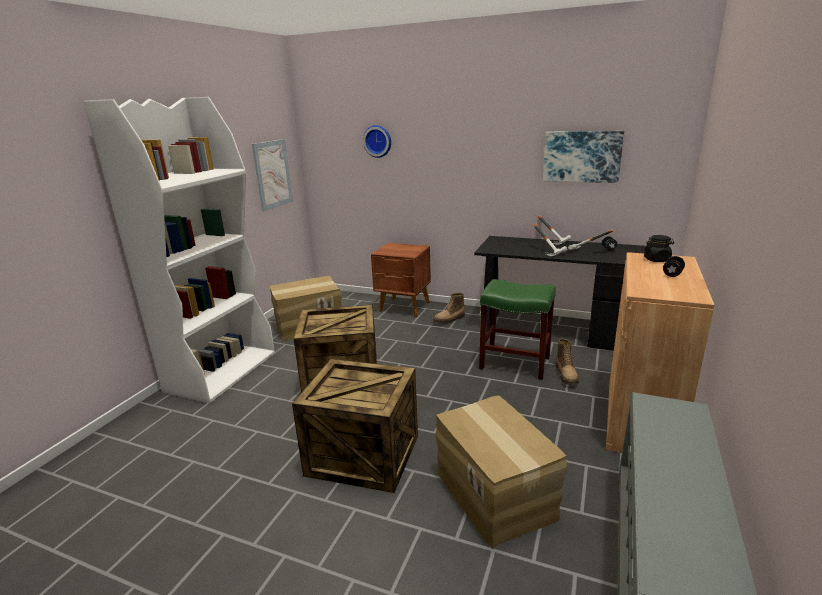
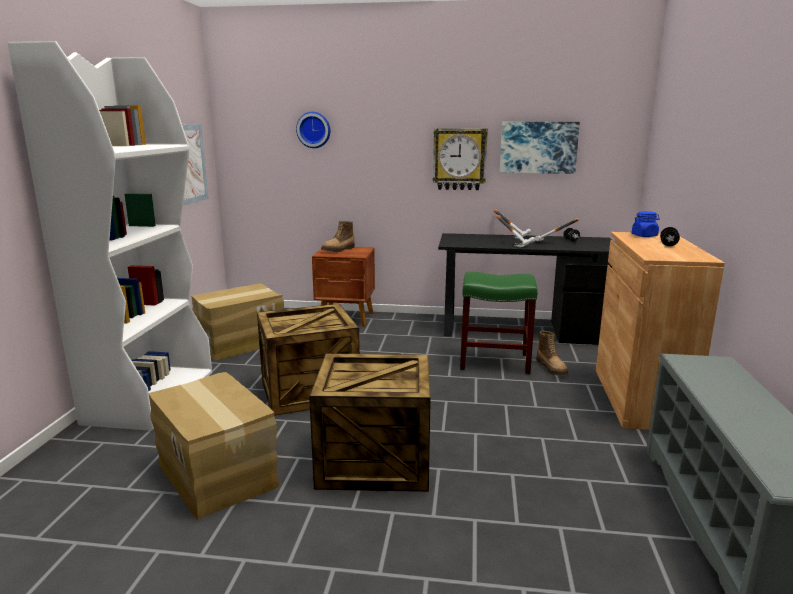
camera: 15 degrees left, 5 degrees down
boot [433,293,465,324] -> boot moved to [321,221,355,252]
cardboard box [436,396,567,549] -> cardboard box moved to [149,372,279,520]
black jar [644,235,674,262] -> blue jar [632,211,660,237]
none -> wall clock [433,128,488,190]

